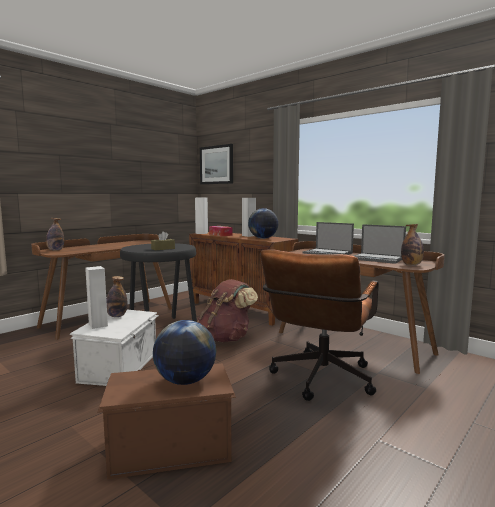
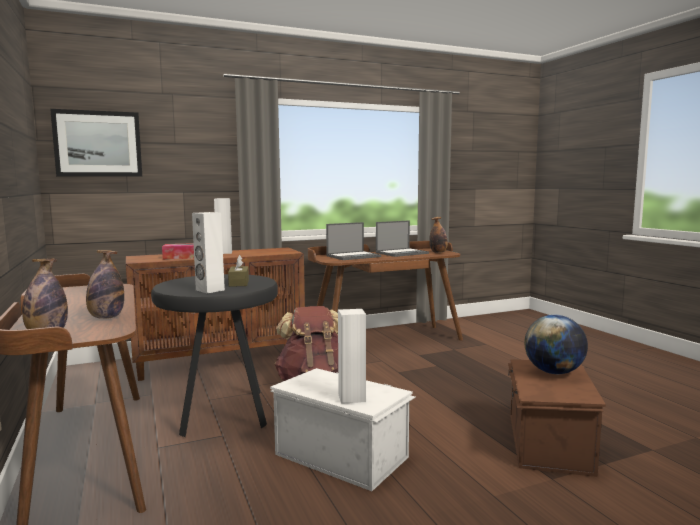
camera: 65 degrees left, 0 degrees up
bottle [106,276,128,317] -> bottle moved to [86,250,124,319]
white speaker [195,198,208,234] -> white speaker moved to [192,212,225,293]
globe [248,208,279,239] -> none
brown office chair [260,249,379,401] -> none

